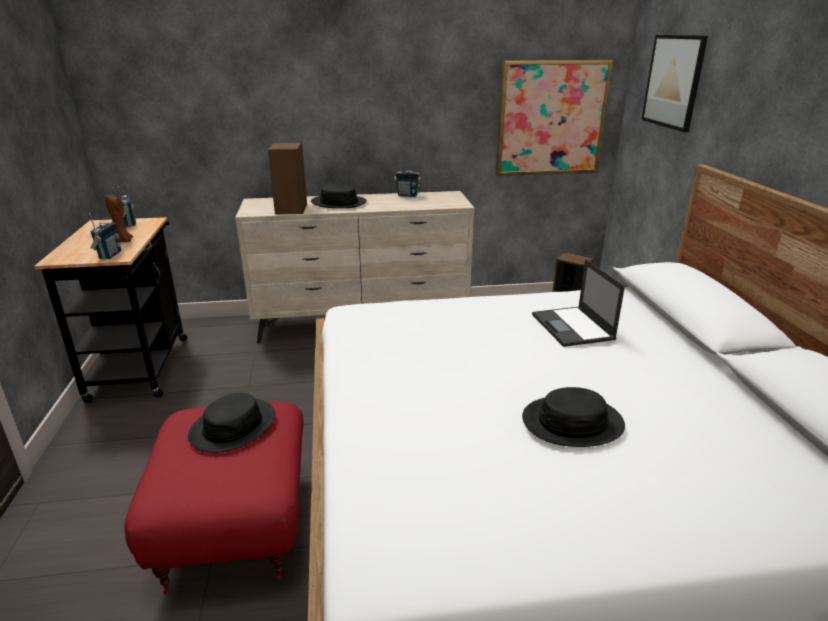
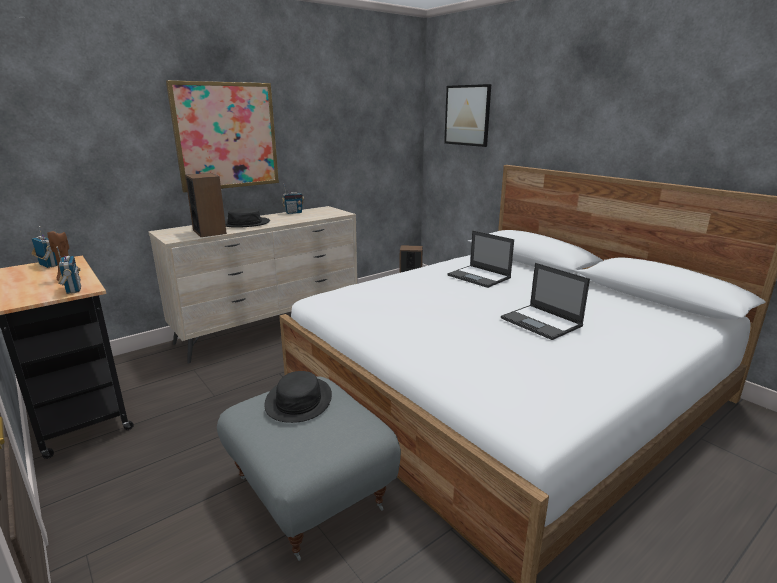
camera: 30 degrees left, 5 degrees down
red ottoman [124,402,303,594] -> grey ottoman [217,376,401,561]
picture [496,60,613,176] -> picture moved to [166,80,279,192]
black hat [522,387,625,447] -> laptop [501,263,590,340]

